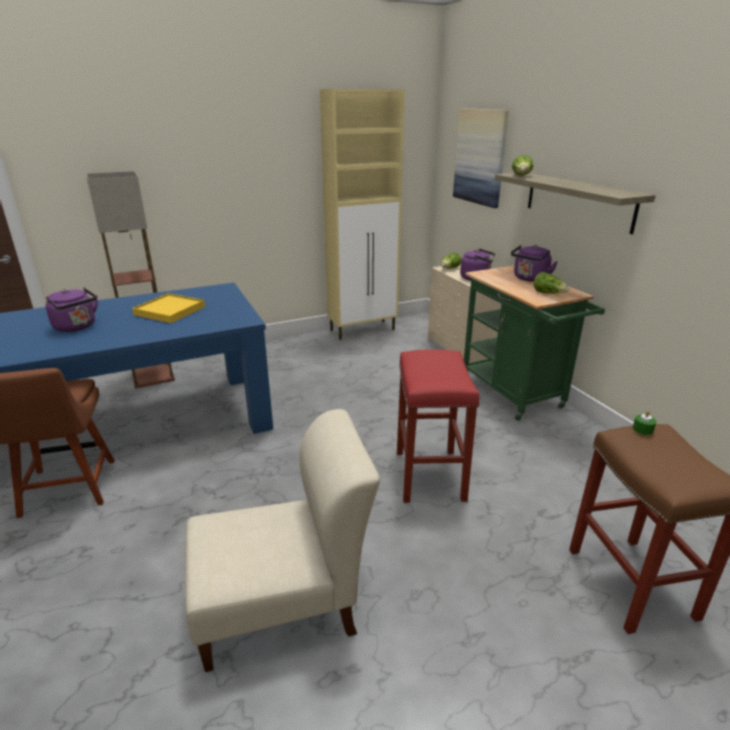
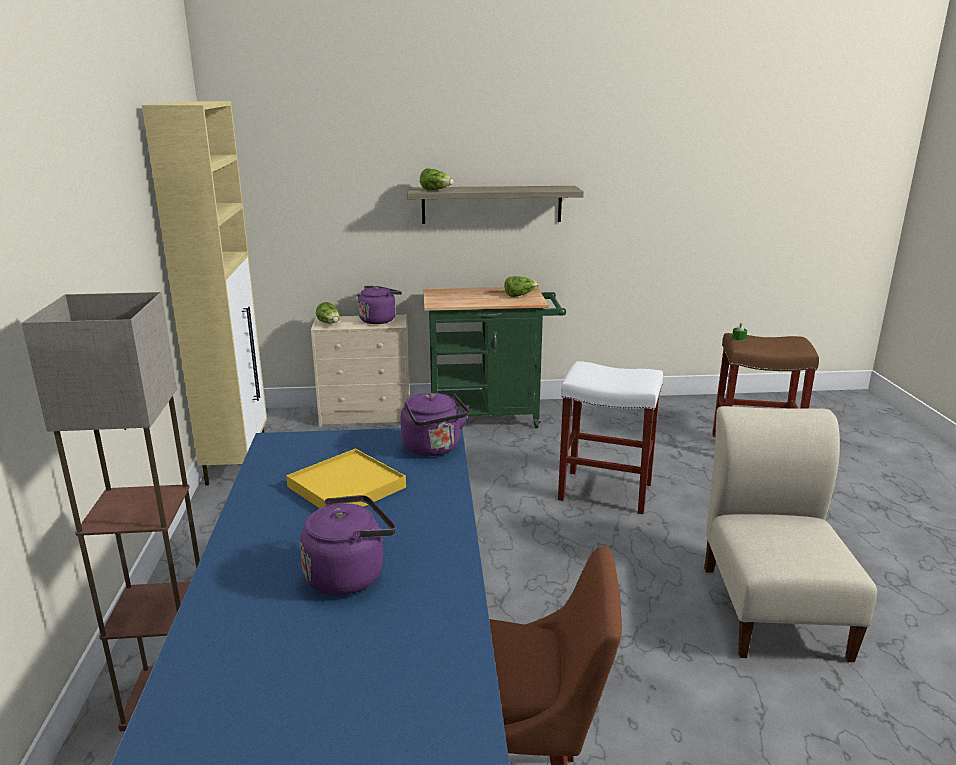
camera: 70 degrees left, 5 degrees down
red stool [397,349,479,503] -> white stool [558,361,663,514]
picture [453,108,509,208] -> none
purple kettle [511,245,558,282] -> purple kettle moved to [401,393,469,456]

